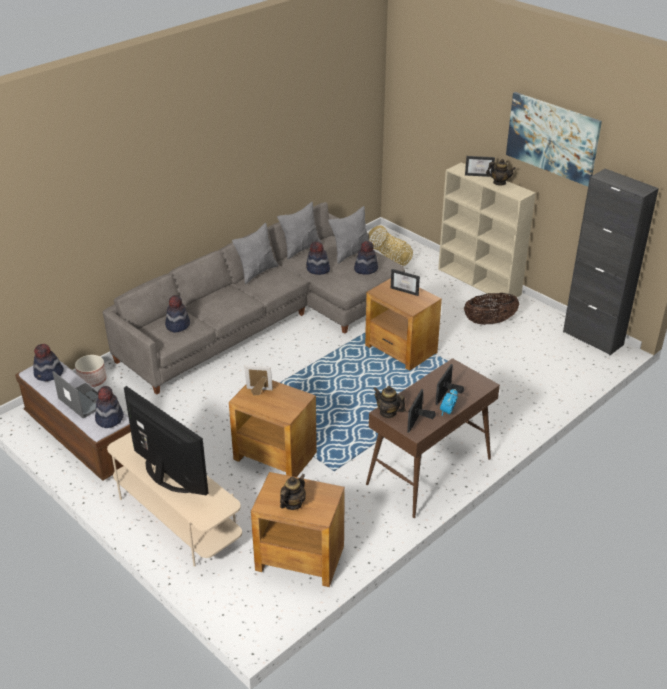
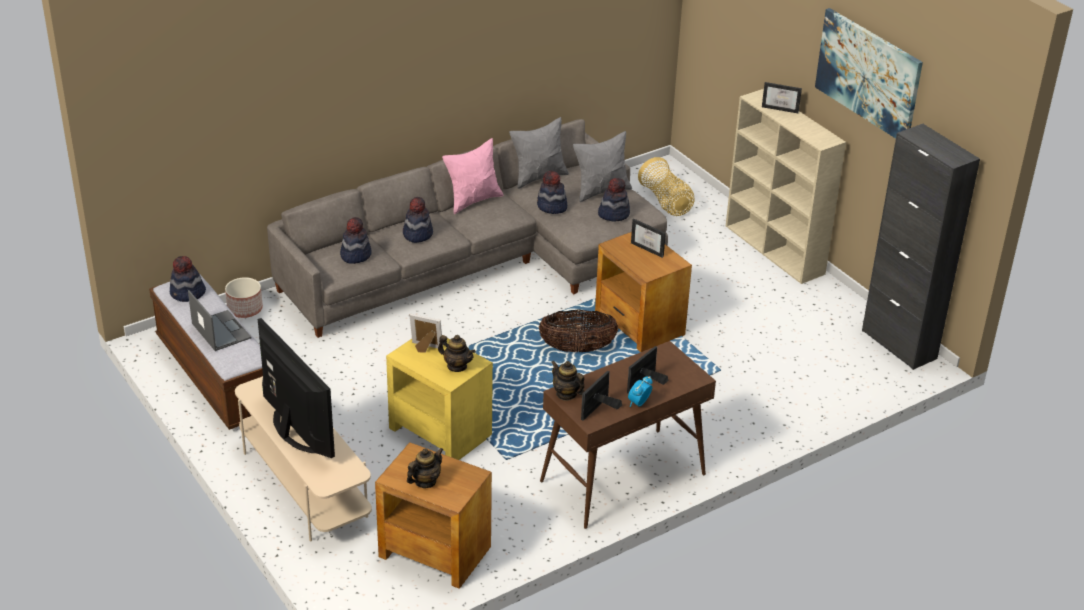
camera: 10 degrees right, 0 degrees up
hat [95,386,124,428] -> hat moved to [403,197,433,243]
brown side table [229,380,317,477] -> yellow side table [386,338,493,460]
grey pillow [232,223,279,284] -> pink pillow [442,138,503,214]
basket [464,293,519,325] -> basket moved to [539,309,618,353]
teapot [486,159,516,185] -> teapot moved to [438,335,476,372]

